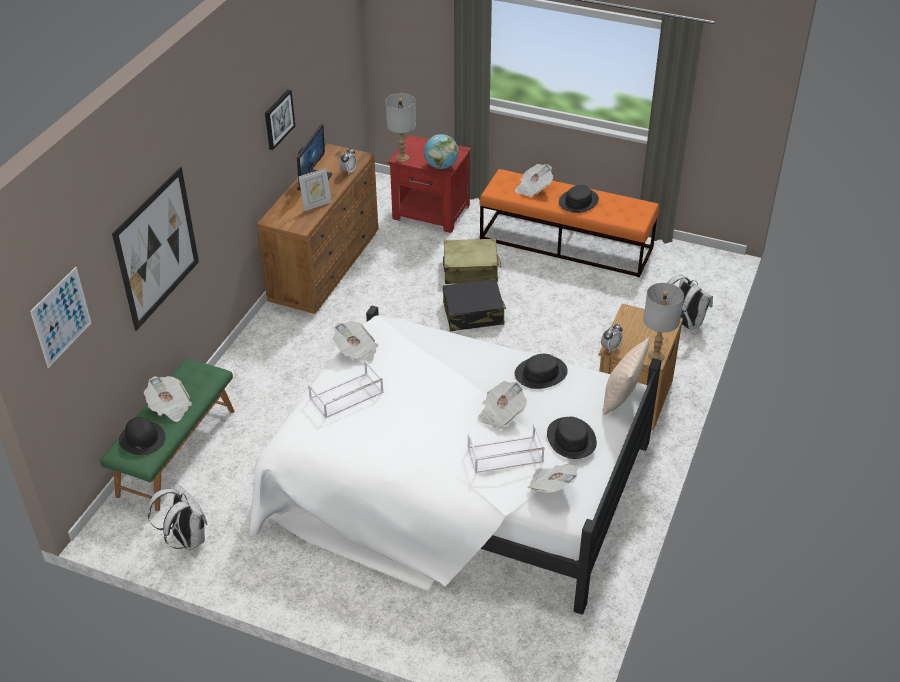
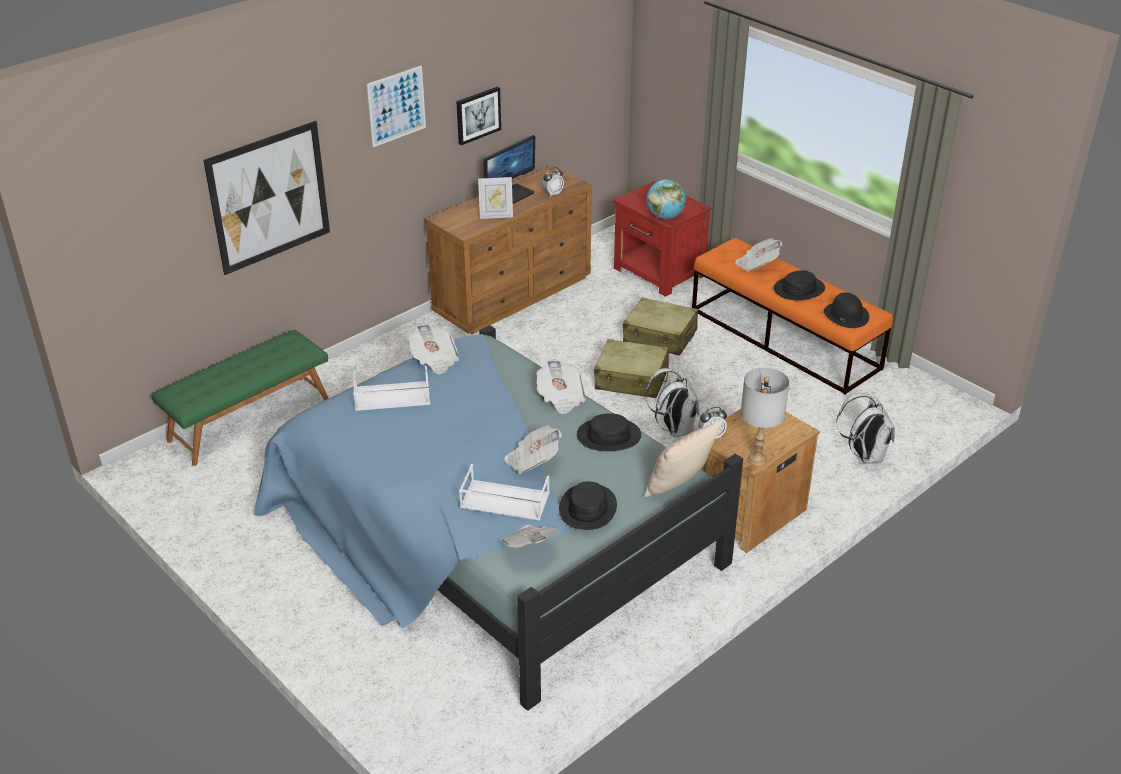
camera: 25 degrees right, 5 degrees down
picture [30,267,91,368] -> picture moved to [367,66,426,147]
black hat [119,417,165,455] -> black hat moved to [824,293,869,328]
newspaper [144,376,192,422] -> newspaper moved to [537,359,586,414]
white backpack [148,484,208,551] -> white backpack moved to [645,368,699,437]
white bed [250,305,661,615] -> blue bed [254,325,743,711]
grey table lamp [386,93,416,162] -> none
black suitcase [443,279,506,331] -> beige suitcase [594,339,669,398]

